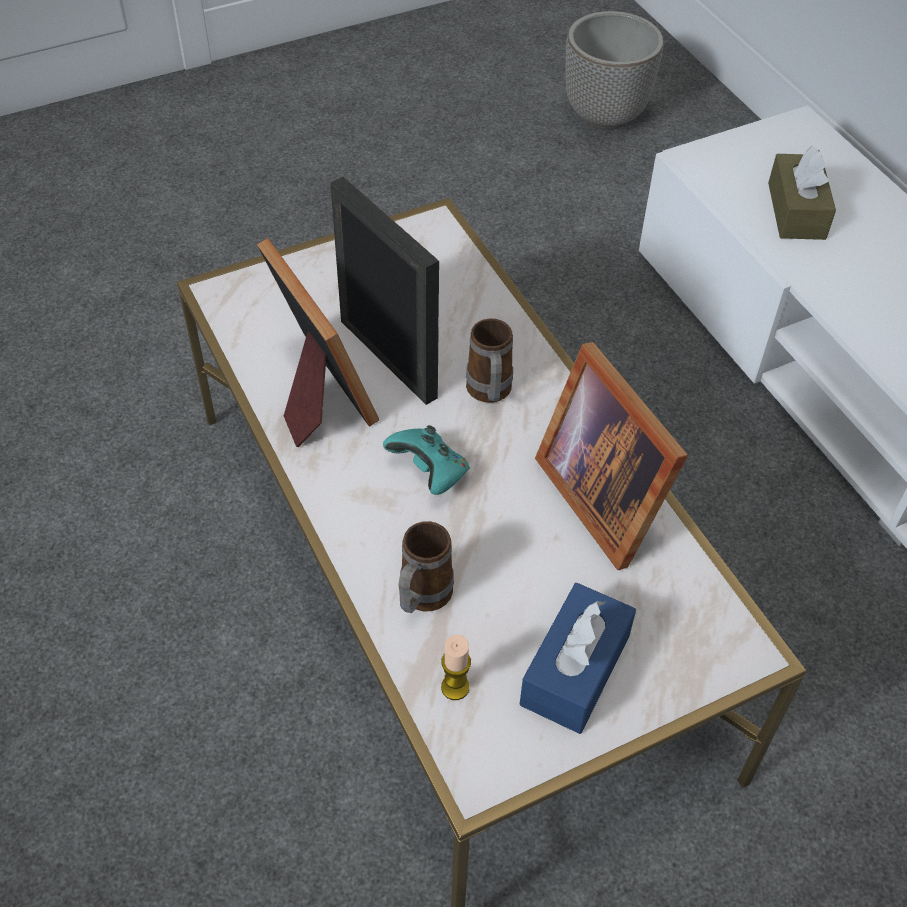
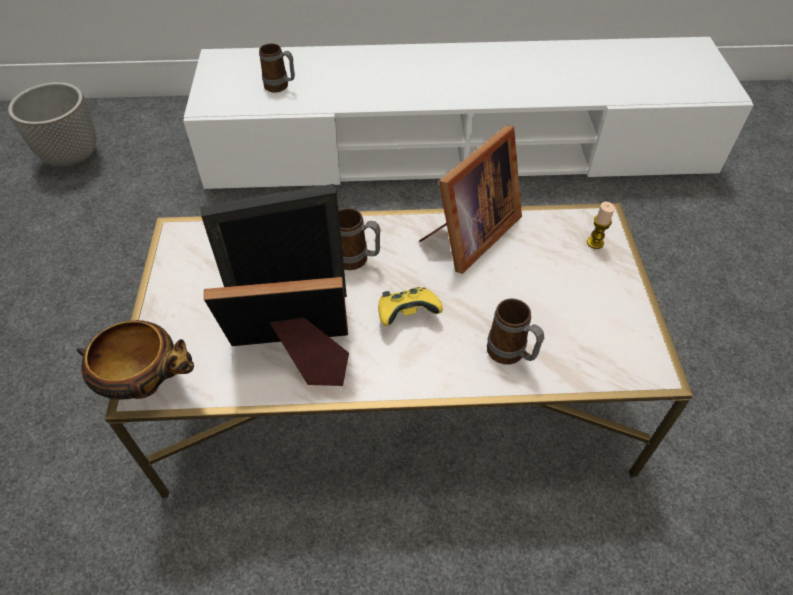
camera: 65 degrees left, 0 degrees up
turquoise game controller [383,425,470,495] -> yellow game controller [378,287,443,326]
candle [441,635,471,700] -> candle moved to [587,201,615,249]
blue tissue box [520,583,636,734] -> none
picture frame [535,342,688,570] -> picture frame turned 45 degrees counterclockwise [419,125,522,274]
brown tissue box [768,146,836,240] -> mug [259,43,295,93]
none -> bowl [77,320,194,400]

